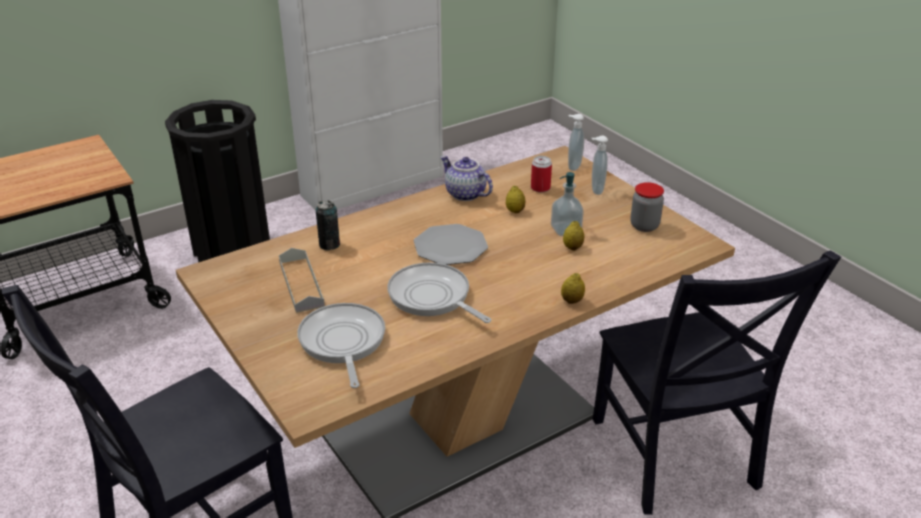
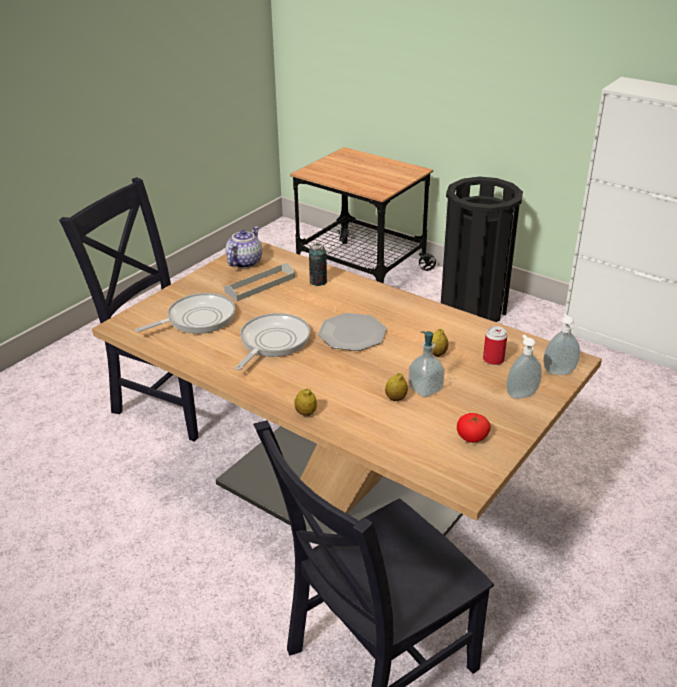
camera: 70 degrees right, 0 degrees up
teapot [441,156,493,201] -> teapot moved to [226,226,262,268]
jar [630,182,664,232] -> tomato [457,413,491,443]

